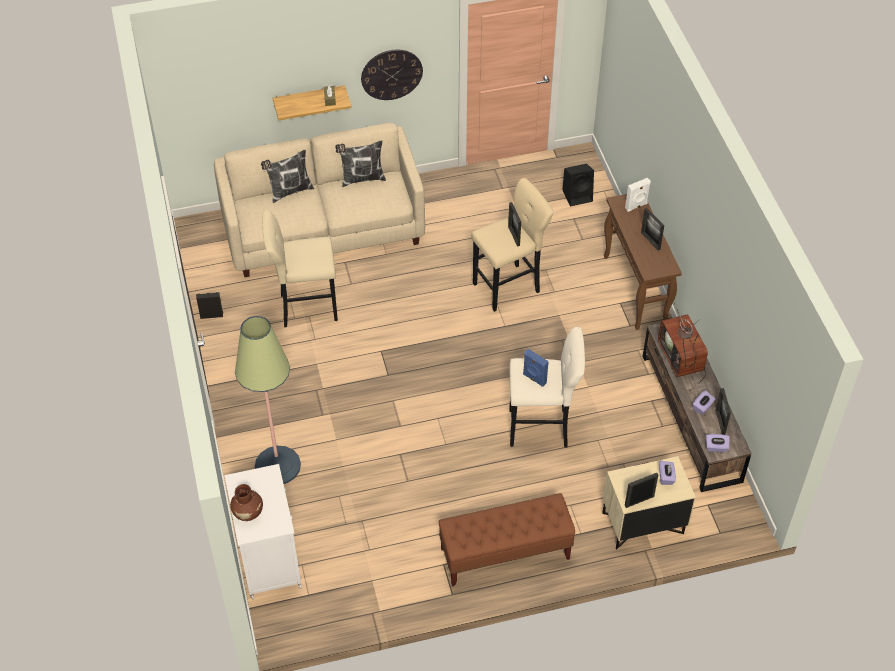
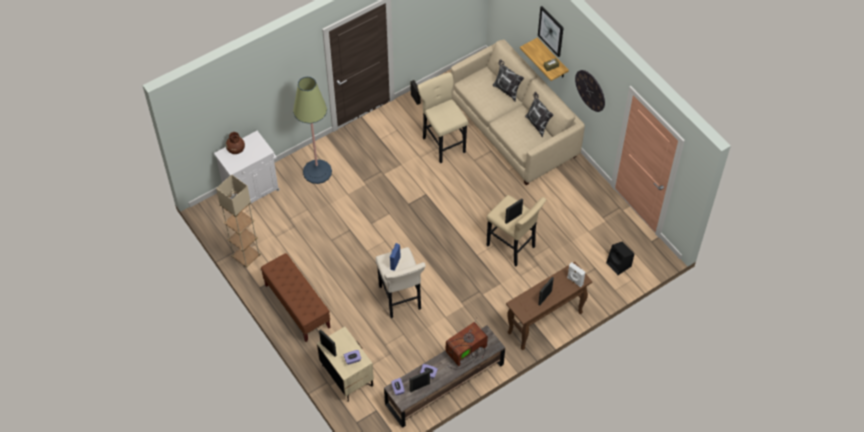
camera: 70 degrees right, 5 degrees up
none -> beige floor lamp [216,174,261,268]
none -> picture [538,6,563,57]

